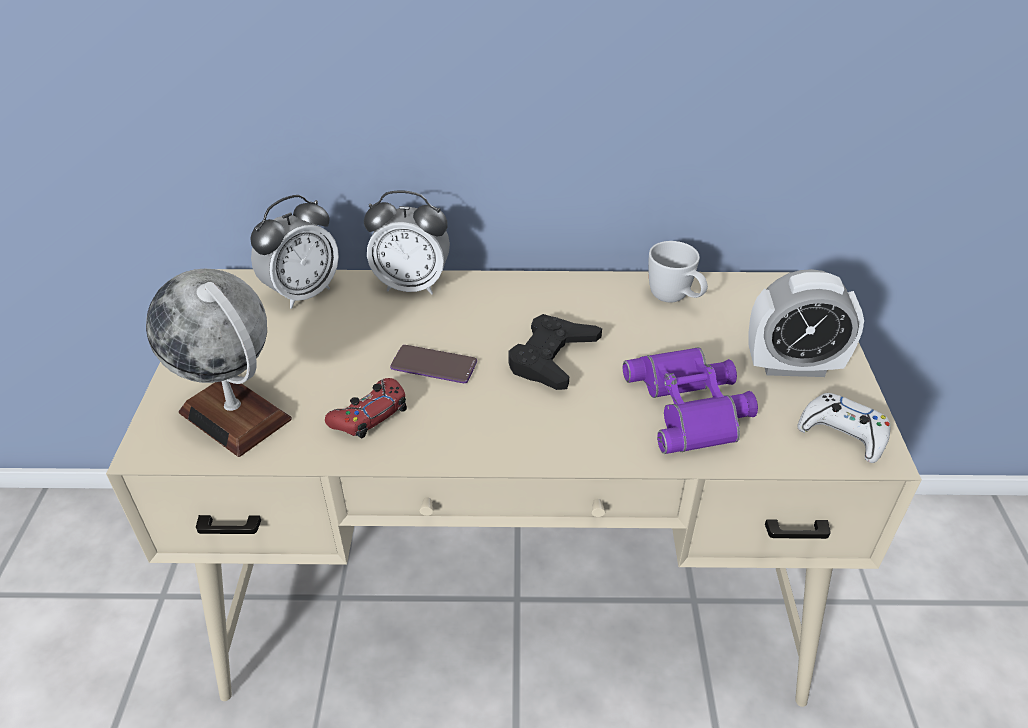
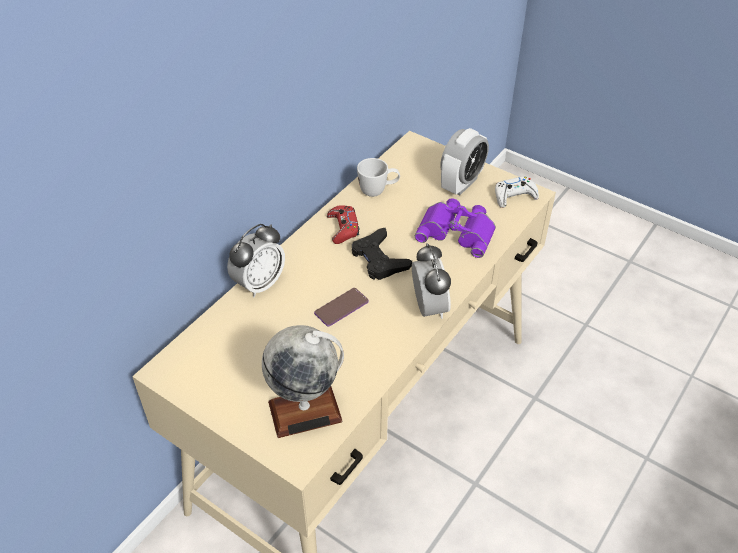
camera: 55 degrees left, 5 degrees up
alarm clock [250,195,339,309] -> alarm clock moved to [412,243,451,319]
red game controller [325,378,407,438] -> red game controller moved to [327,205,359,244]

